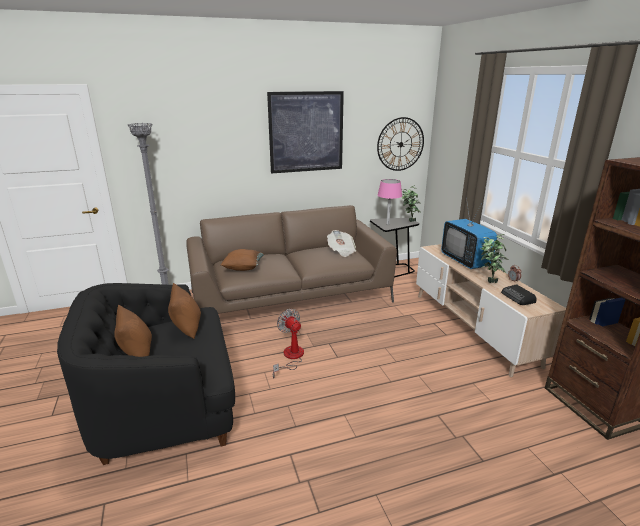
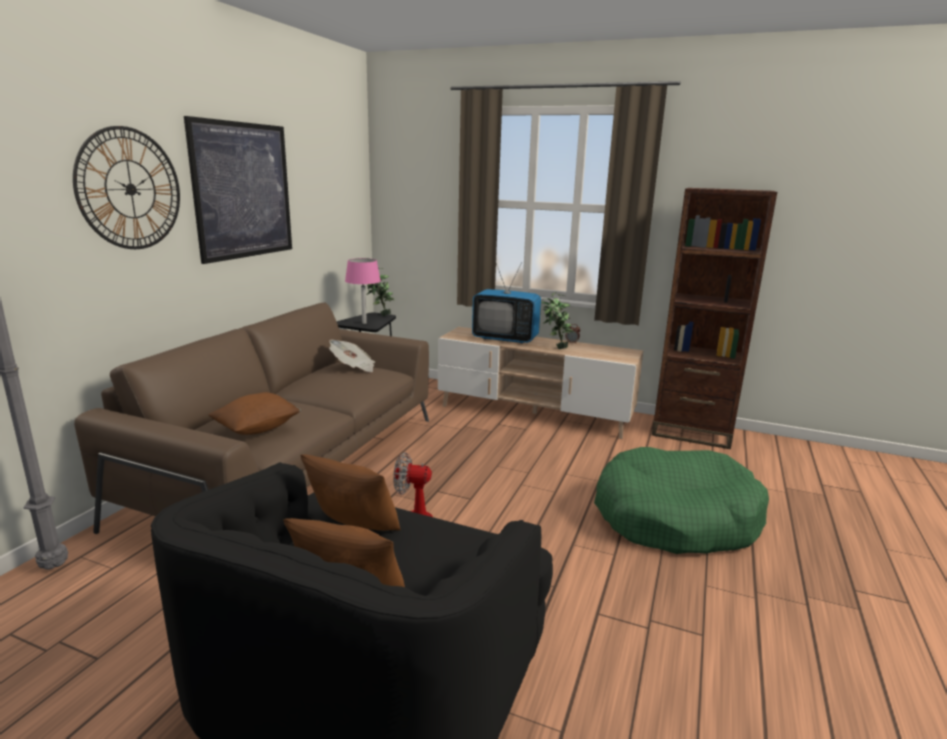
camera: 50 degrees left, 5 degrees down
wall clock [377,117,424,171] -> wall clock moved to [73,126,180,249]
radio [501,284,537,305] -> none
none -> green dog bed [594,447,769,554]

